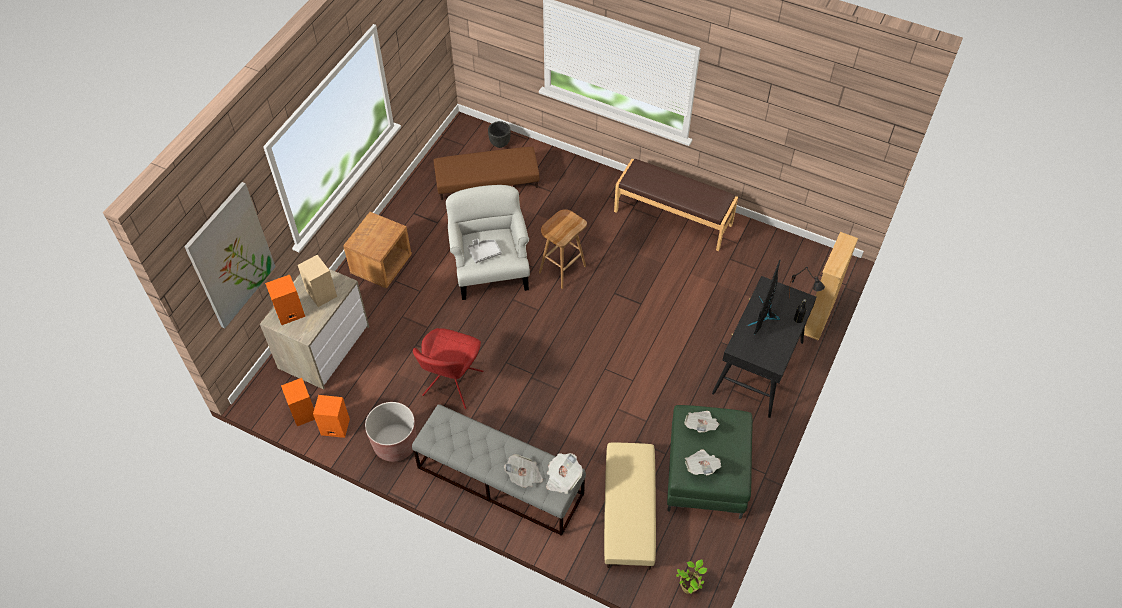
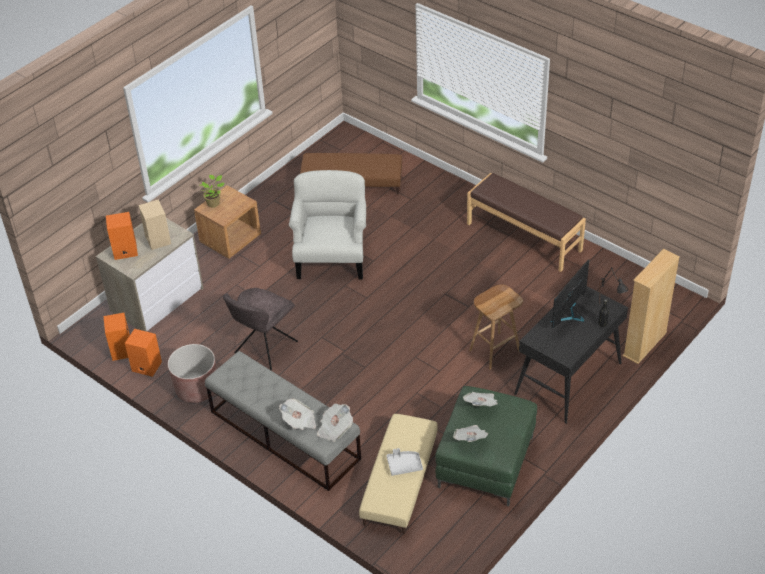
camera: 15 degrees right, 10 degrees down
picture [184,182,276,328] -> none
red chair [413,328,484,409] -> grey chair [223,288,298,370]
grey tray [467,239,502,263] -> grey tray moved to [386,448,423,476]
black planter [488,121,511,148] -> none
brown stool [539,209,587,289] -> brown stool moved to [469,284,523,370]
potted plant [676,559,707,594] -> potted plant moved to [200,175,225,207]

